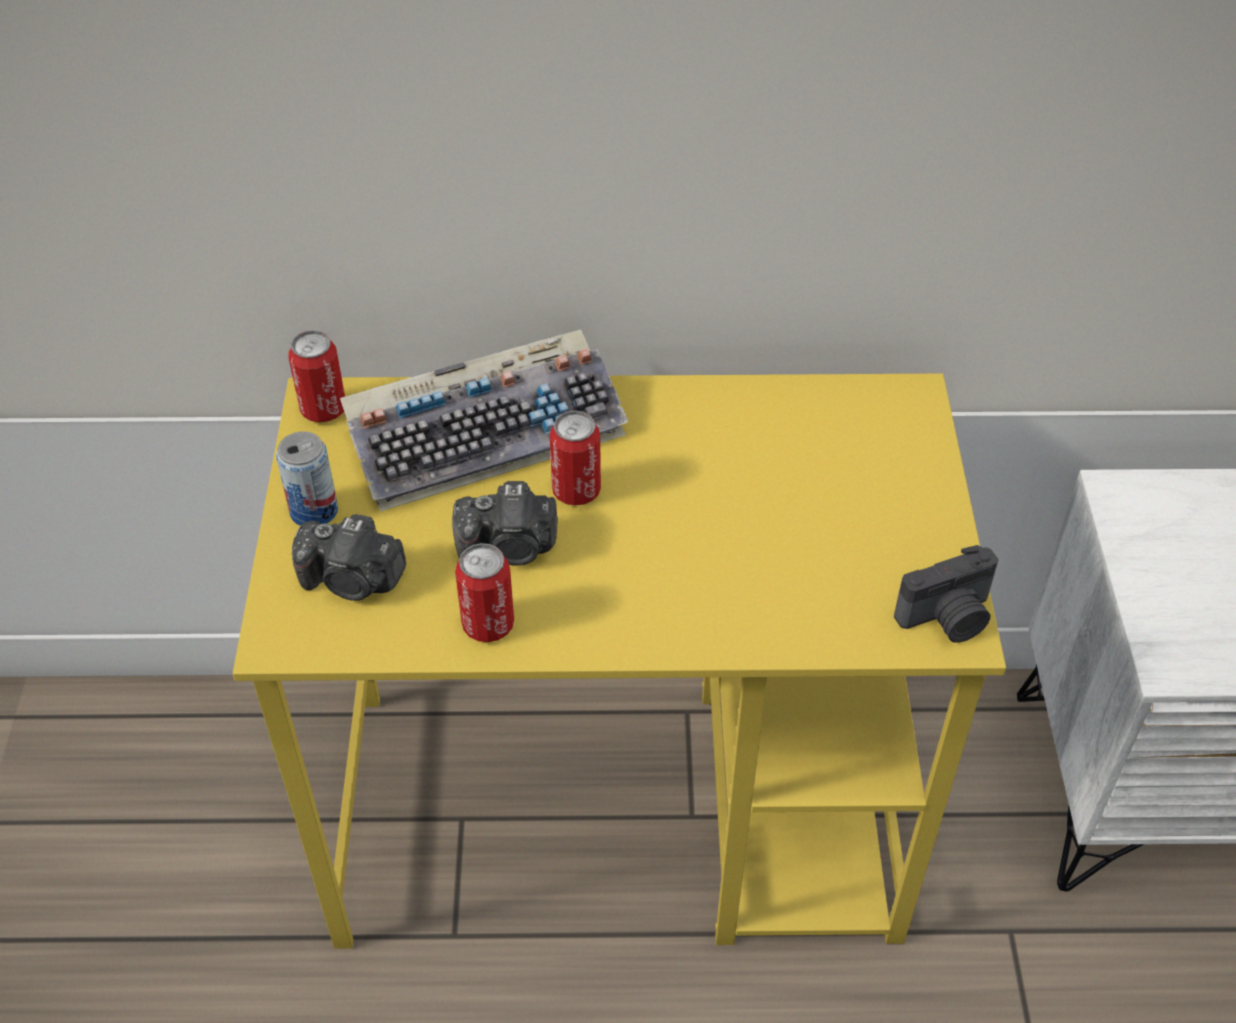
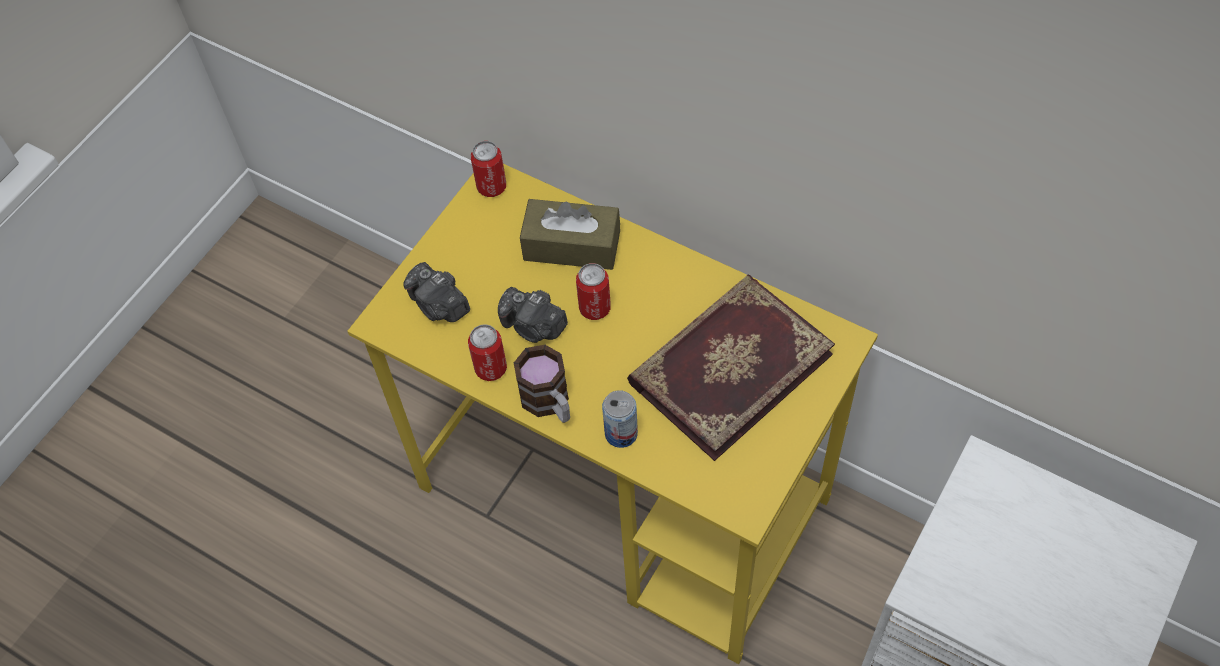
camera: 35 degrees right, 10 degrees up
can [276,432,338,526] -> can moved to [602,390,638,448]
keyboard [340,330,629,511] -> brown tissue box [520,199,620,270]
camera [894,545,998,643] -> none
none -> mug [514,345,570,423]
none -> book [627,274,835,461]

